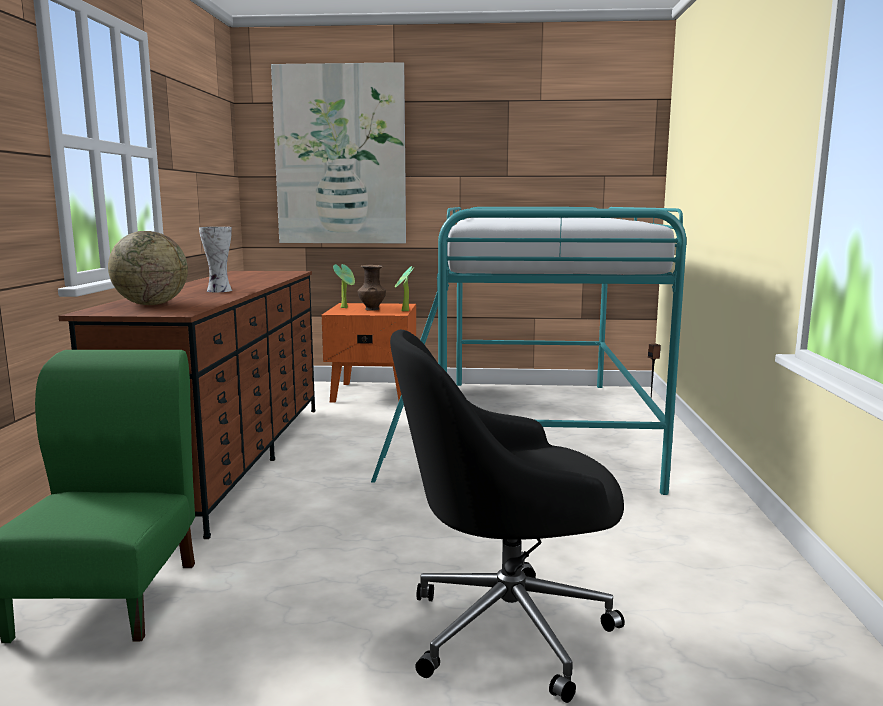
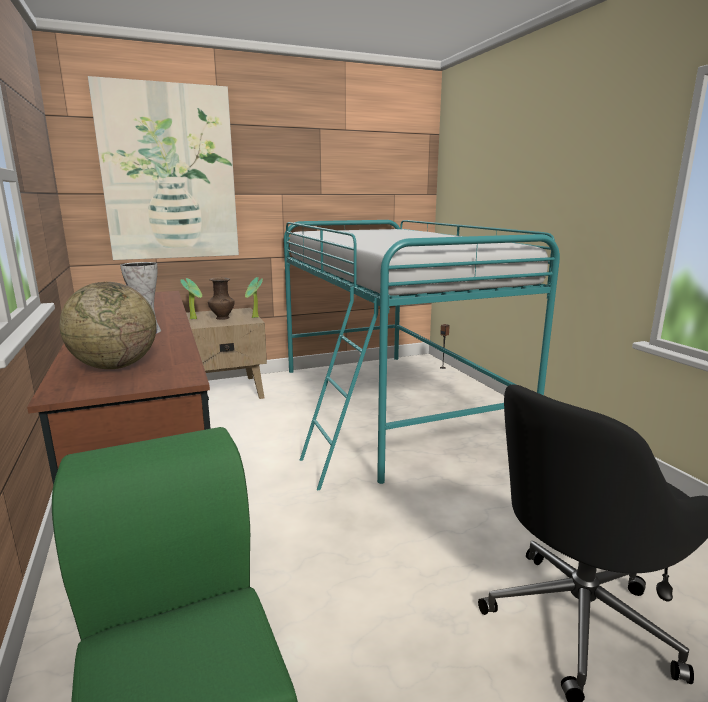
camera: 25 degrees left, 5 degrees up
orange nightstand [322,303,416,403] -> beige nightstand [186,308,267,399]

